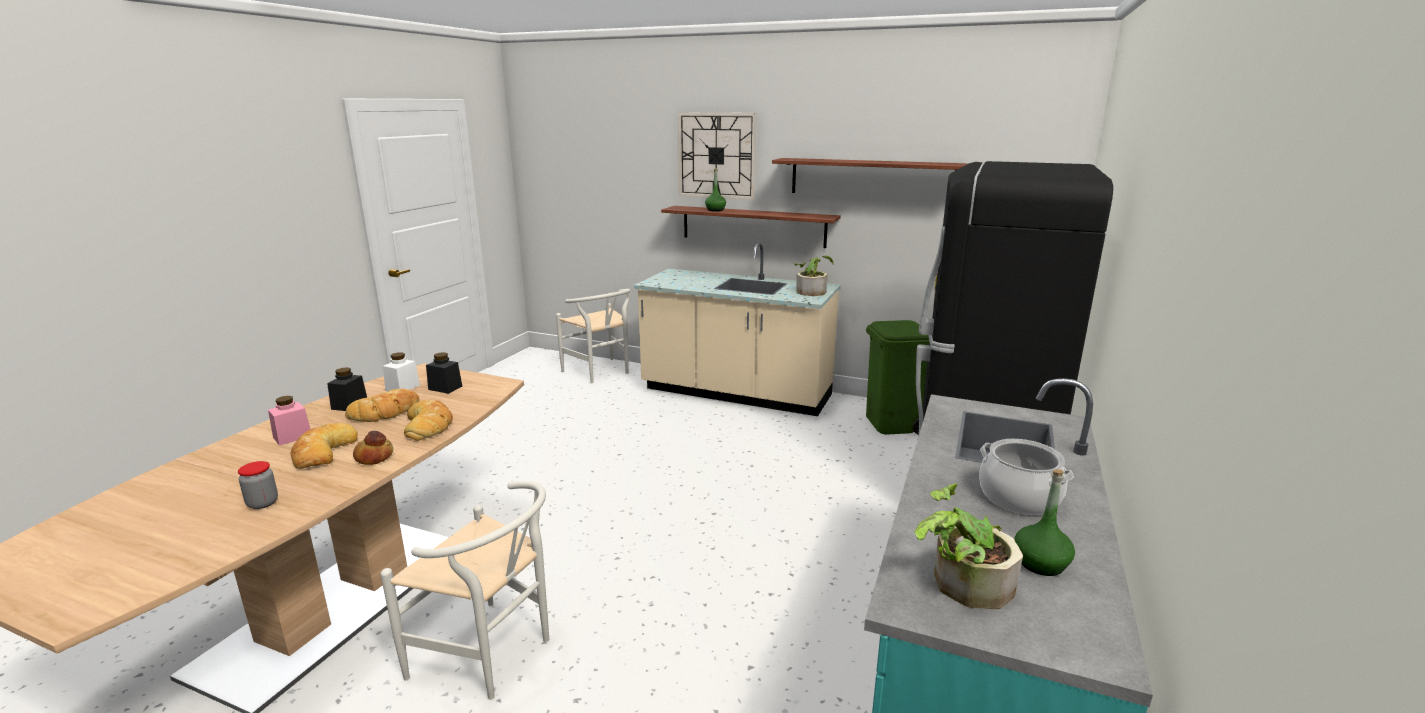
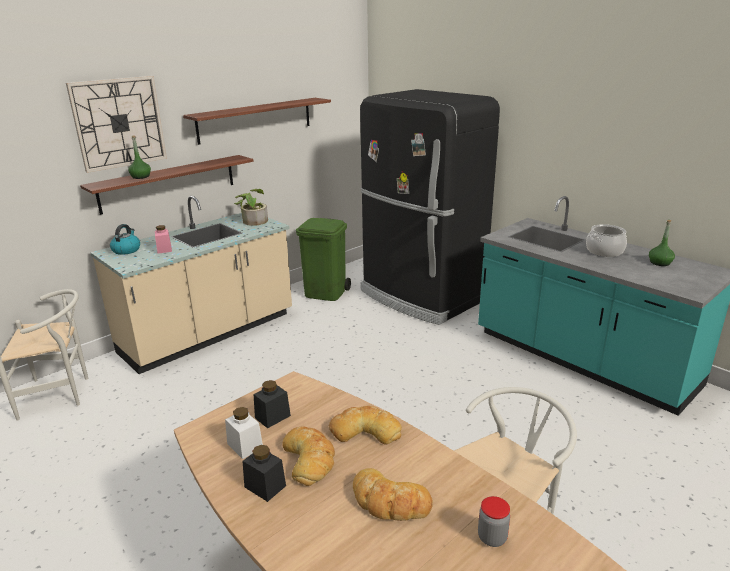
camera: 65 degrees left, 5 degrees up
pink jar [268,396,311,446] -> pink jar moved to [155,225,172,254]
bread [353,431,393,465] -> none
potted plant [915,483,1023,609] -> none
none -> kettle [110,224,140,255]

